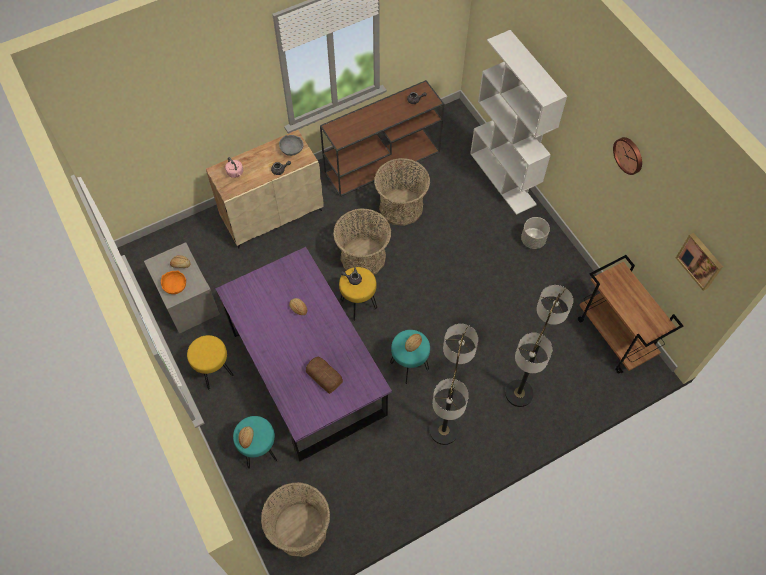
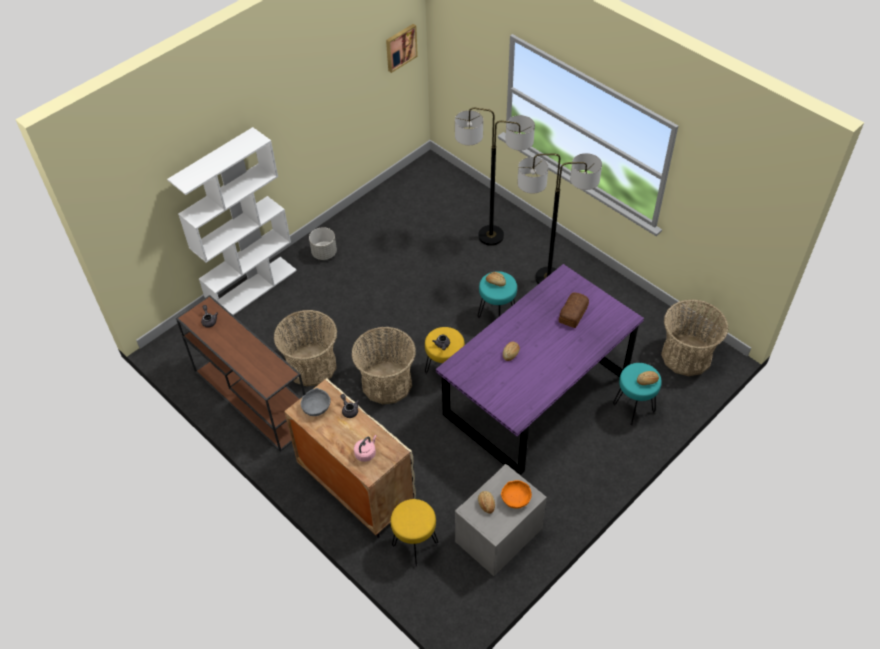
camera: 105 degrees left, 10 degrees down
yellow stool [187,335,234,390] -> yellow stool moved to [391,499,438,566]
brown cart [578,255,683,374] -> none
wall clock [613,137,642,175] -> none

